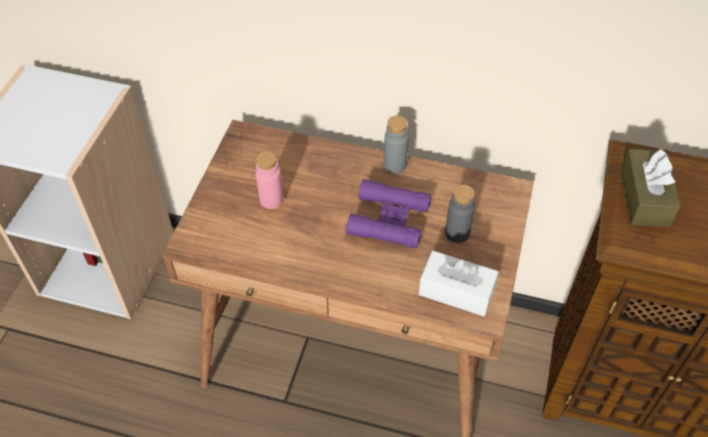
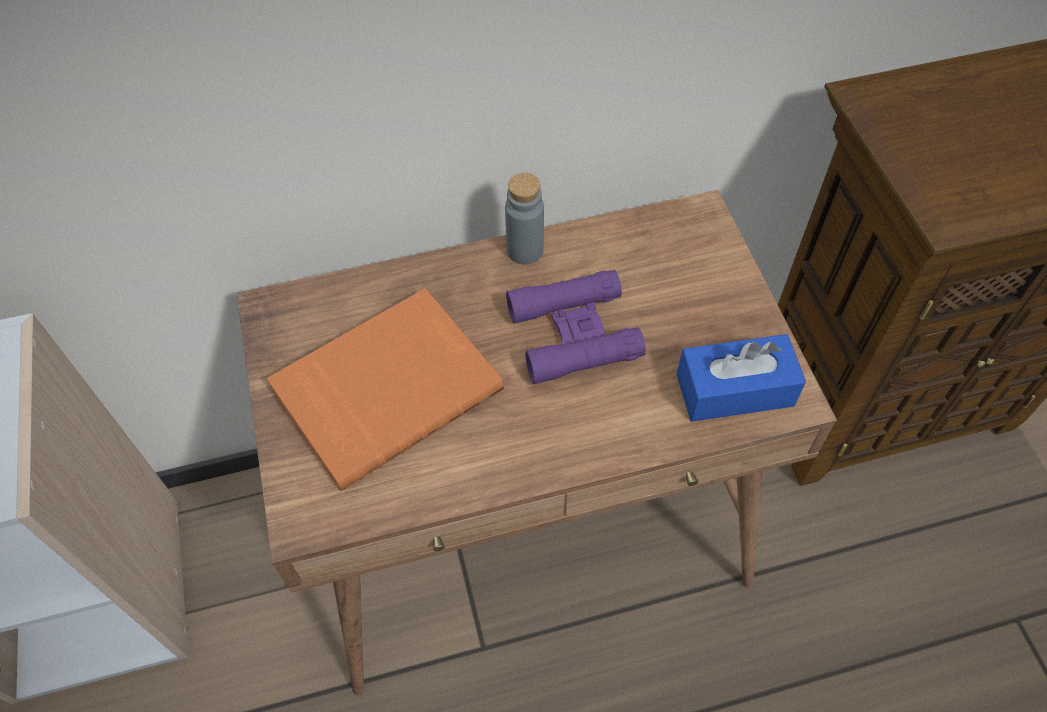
camera: 30 degrees left, 5 degrees up
pink bottle [256,151,283,209] -> orange book [266,288,504,491]
white tissue box [419,251,499,316] -> blue tissue box [677,334,806,422]
grey bottle [445,184,475,243] -> none
brown tissue box [621,149,681,227] -> none

